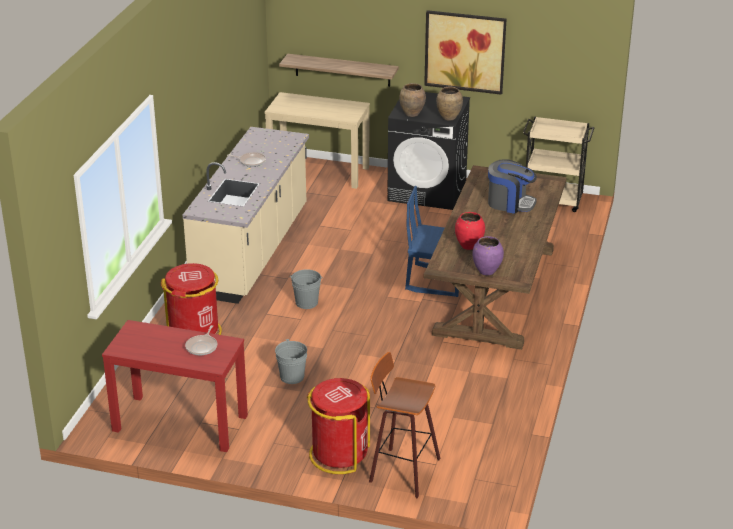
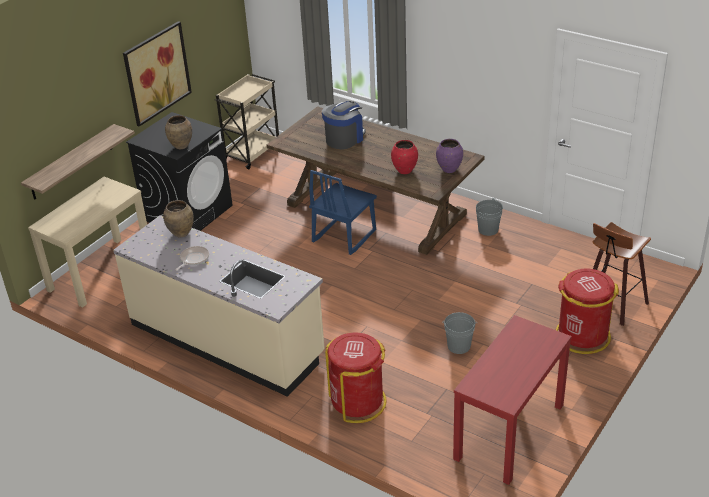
camera: 70 degrees left, 5 degrees up
frying pan [185,325,217,355] -> none
grey bucket [289,269,323,309] -> grey bucket moved to [476,198,503,236]
brown vase [436,87,463,121] -> brown vase moved to [163,200,194,237]

